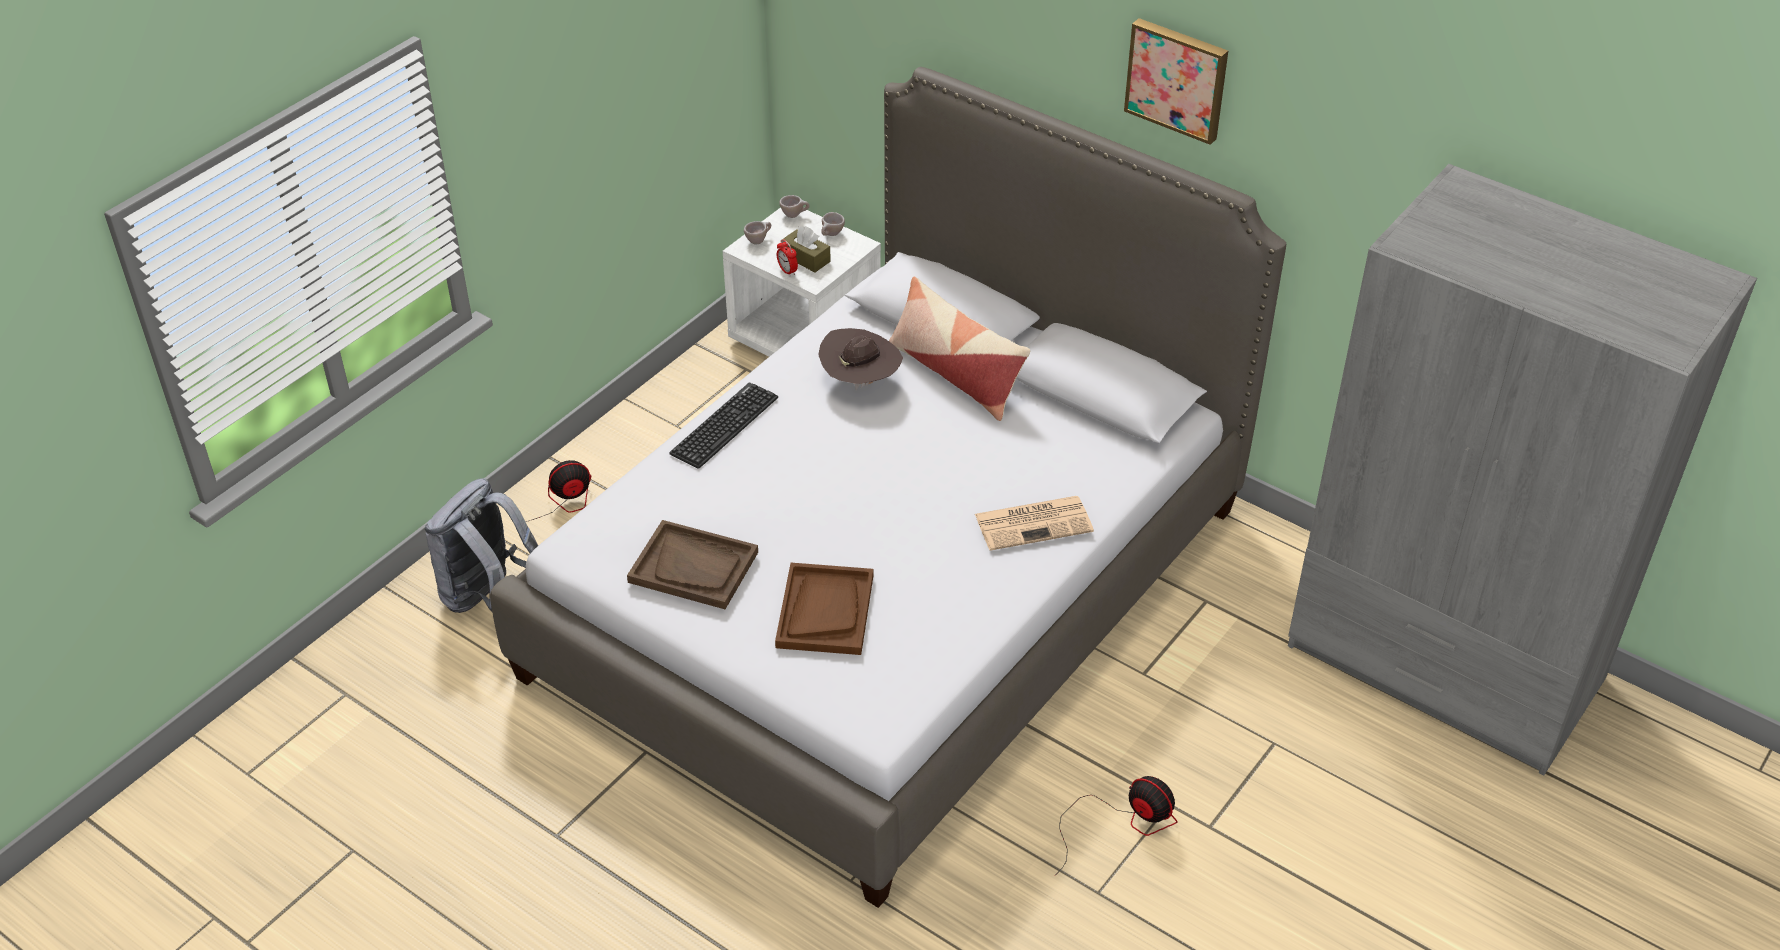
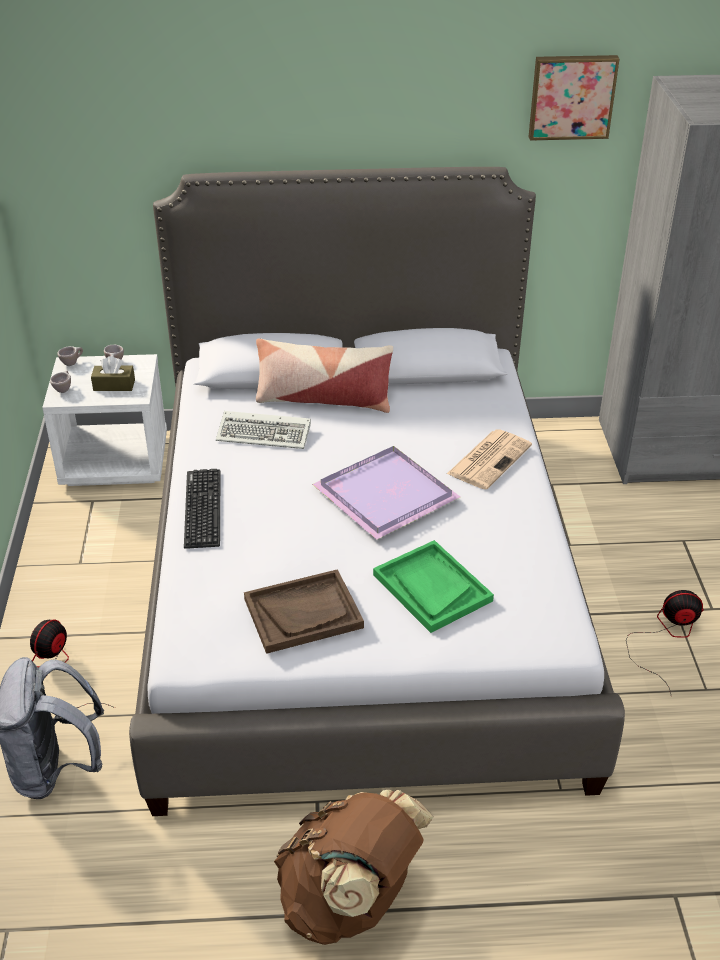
camera: 40 degrees left, 5 degrees down
brown tray [775,563,873,655] -> green tray [373,540,494,633]
alarm clock [777,239,798,277] -> none
brown hat [818,328,903,390] -> keyboard [216,411,311,449]
picture [1124,18,1228,145] -> picture moved to [529,55,619,141]
none -> brown backpack [274,790,433,945]
none -> purple tray [312,446,460,540]

